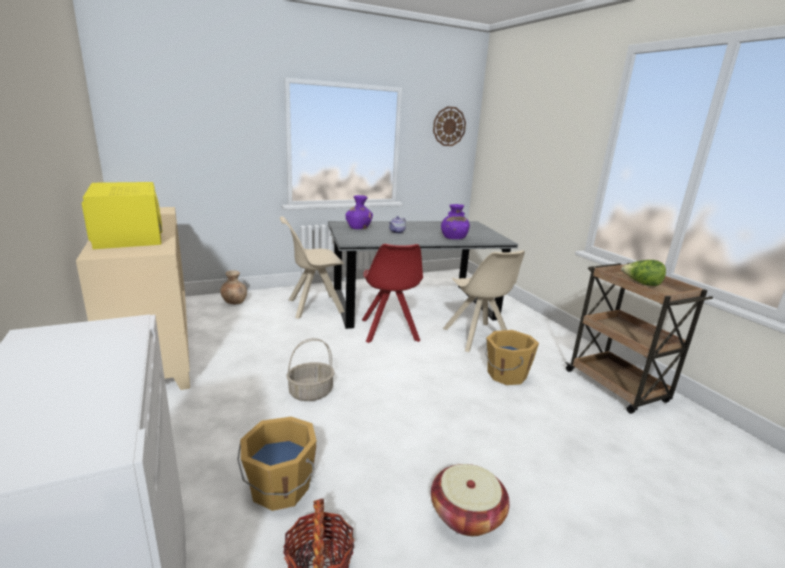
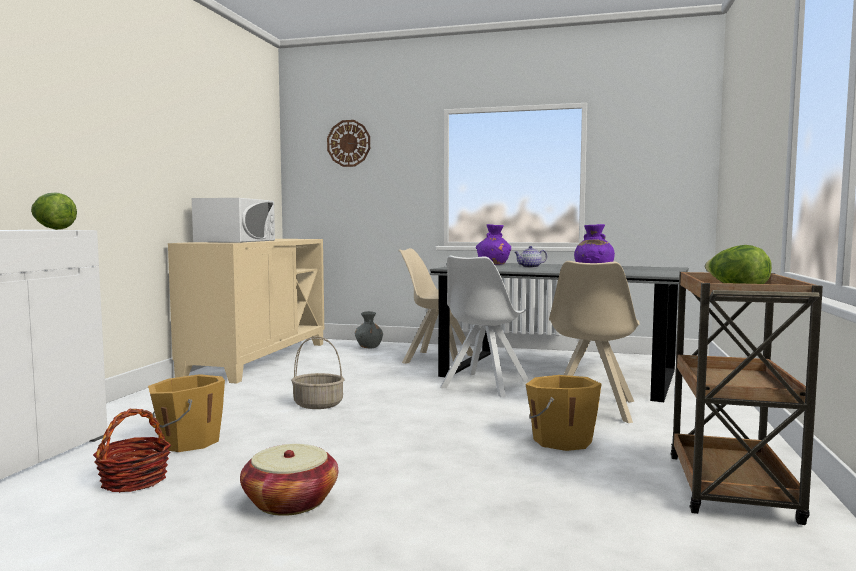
camera: 40 degrees right, 15 degrees down
yellow microwave [82,182,162,249] -> white microwave [192,198,275,243]
brown vase [220,270,247,304] -> grey vase [355,311,383,348]
red chair [362,244,423,343] -> white chair [440,256,529,397]
wall clock [433,106,466,146] -> wall clock moved to [327,120,370,167]
none -> lettuce [31,193,77,230]

